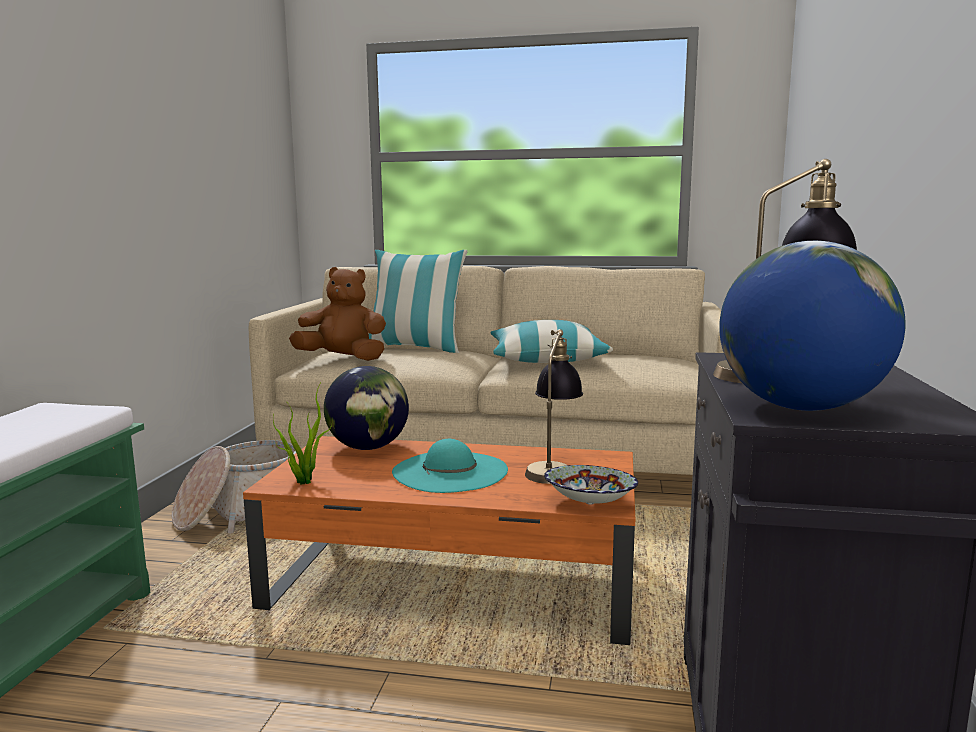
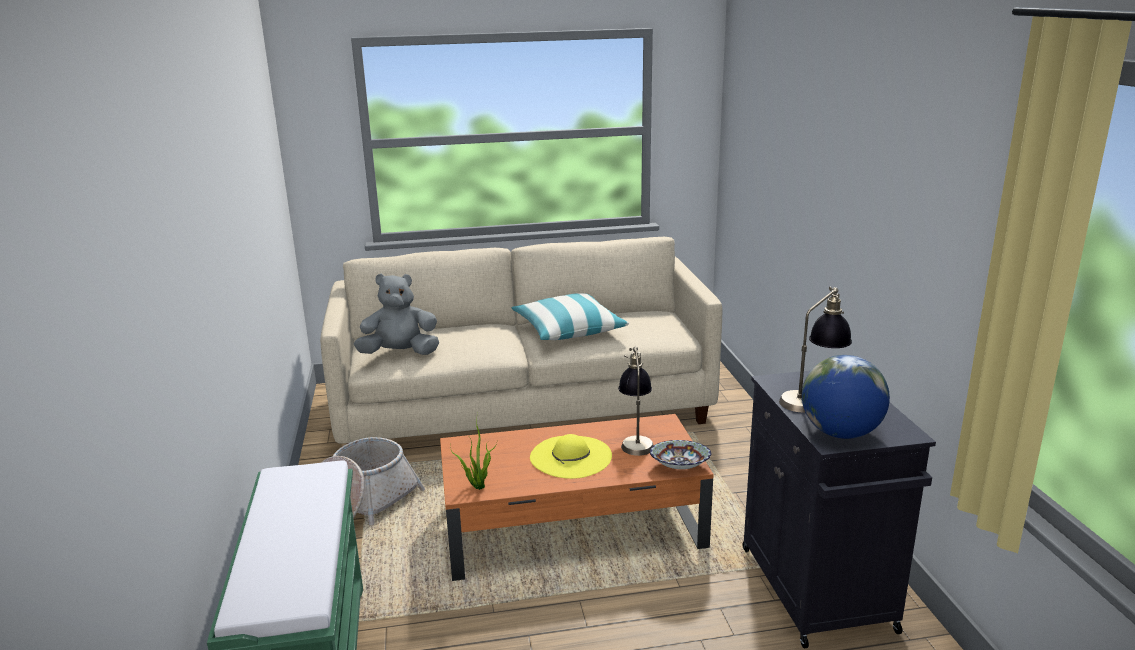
camera: 20 degrees left, 10 degrees up
brown plush toy [289,267,386,361] -> grey plush toy [354,274,439,355]
globe [324,366,409,450] -> none
pillow [369,250,468,353] -> none
turquoise hat [392,439,508,493] -> yellow hat [530,434,612,479]

